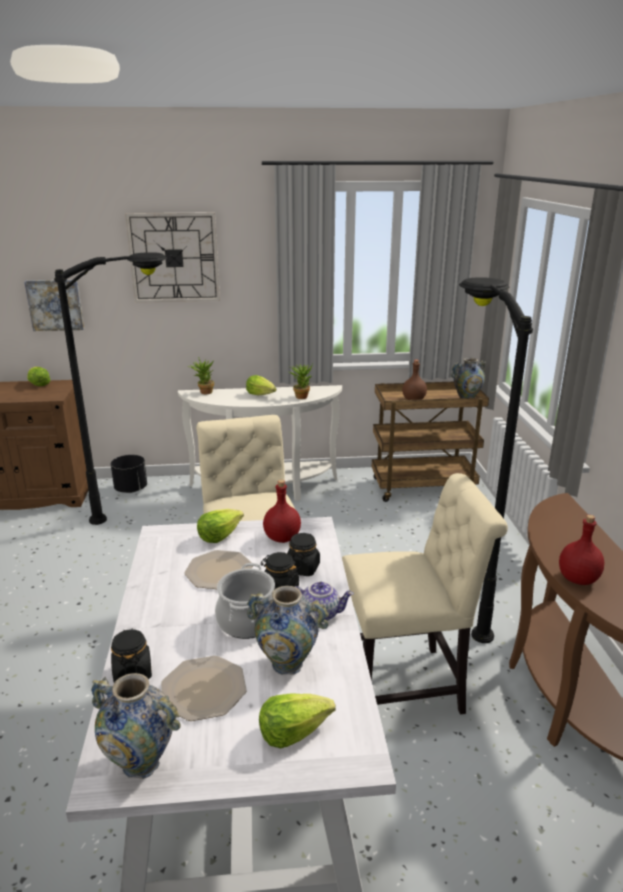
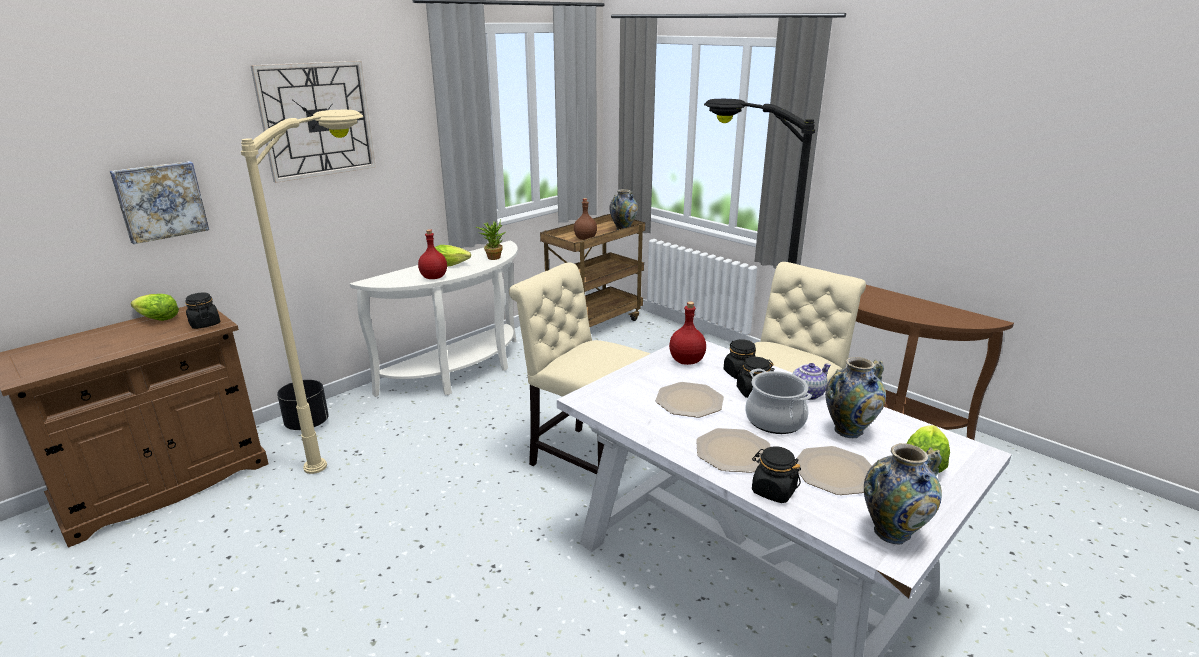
camera: 40 degrees left, 0 degrees up
black floor lamp [54,252,167,525] -> beige floor lamp [241,110,363,474]
potted plant [188,357,214,394] -> none
lettuce [197,509,244,543] -> none
red bottle [559,515,604,585] -> red bottle moved to [418,229,447,279]
none -> black jar [185,293,220,329]
none -> plate [696,428,771,473]

